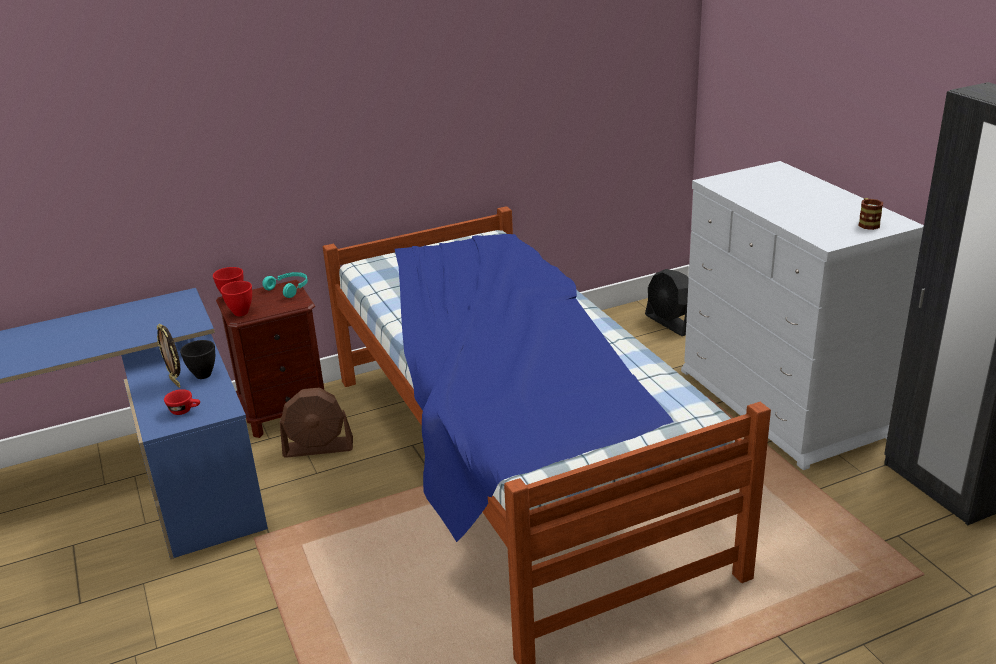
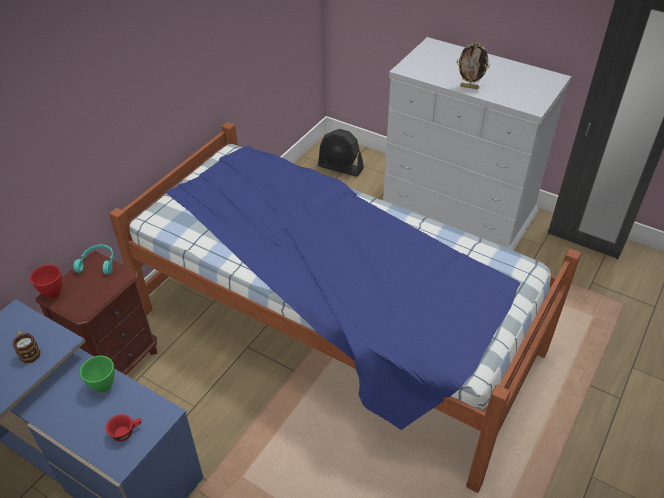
camera: 35 degrees left, 15 degrees up
picture frame [157,324,181,388] -> picture frame moved to [457,42,490,89]
black bowl [180,340,215,379] -> green bowl [80,356,115,393]
red bowl [220,281,252,316] -> none
brown fan [280,388,353,458] -> none
mug [858,198,883,230] -> mug moved to [12,330,40,364]

